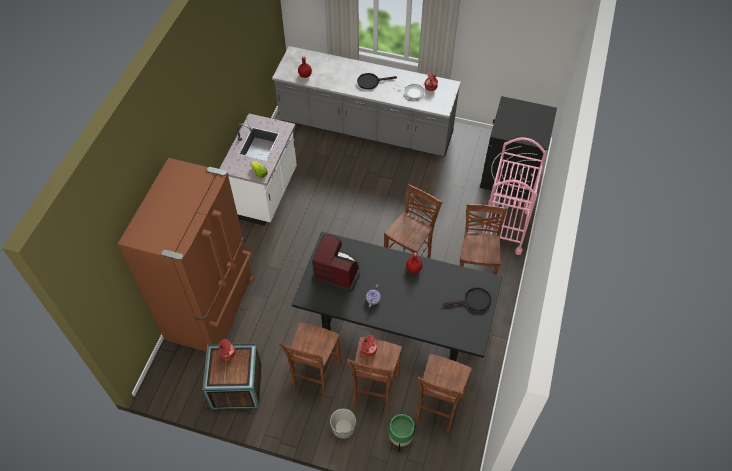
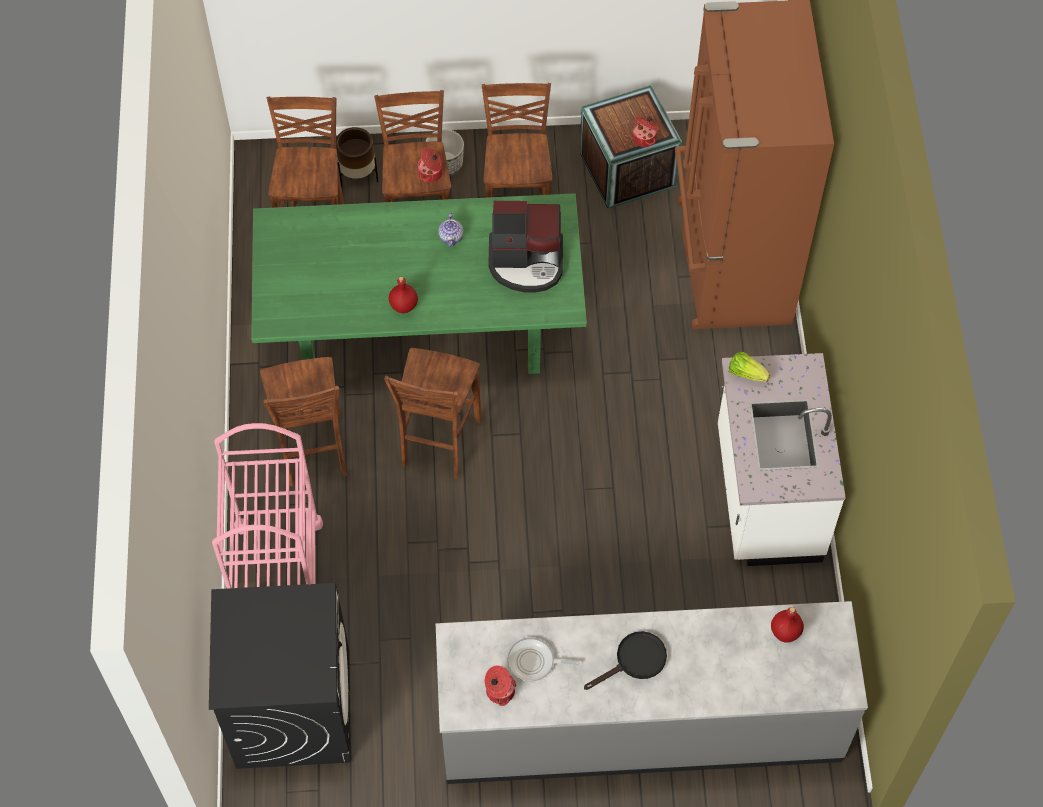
camera: 160 degrees right, 5 degrees up
black dining table [292,232,502,361] -> green dining table [251,193,587,374]
green planter [389,414,415,453] -> brown planter [336,127,378,187]
black frying pan [443,288,491,311] -> none

